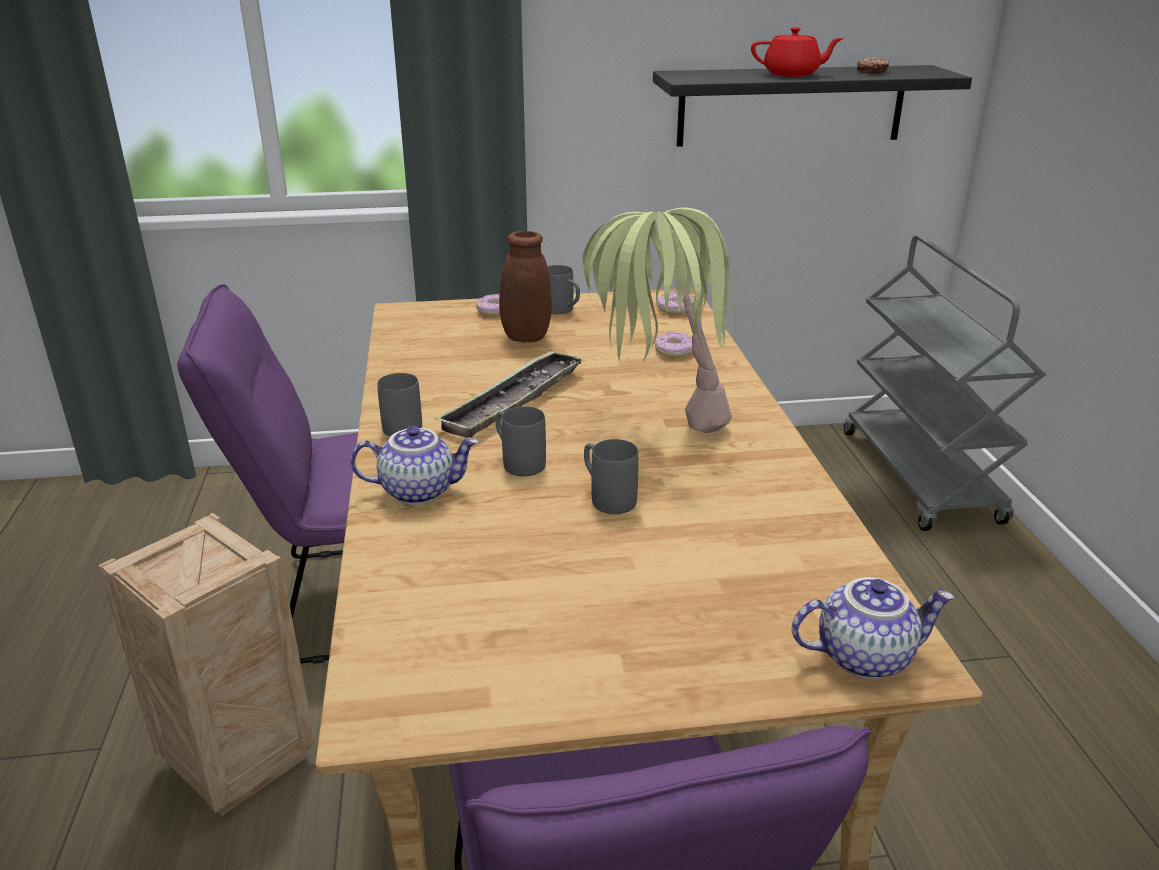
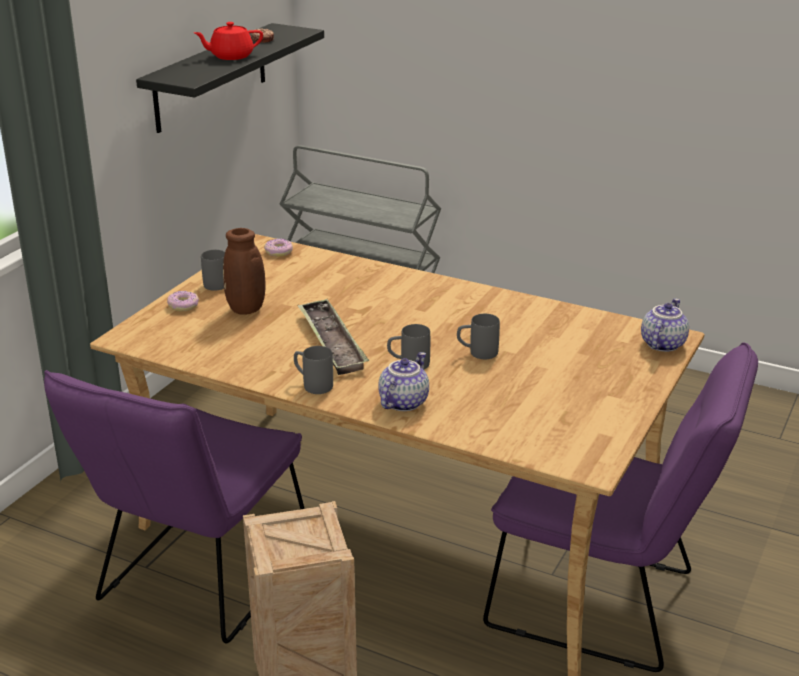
camera: 55 degrees left, 0 degrees up
potted plant [582,208,736,433] -> none
donut [655,332,693,358] -> none
red teapot [751,27,844,77] -> red teapot turned 150 degrees counterclockwise [194,22,263,60]

